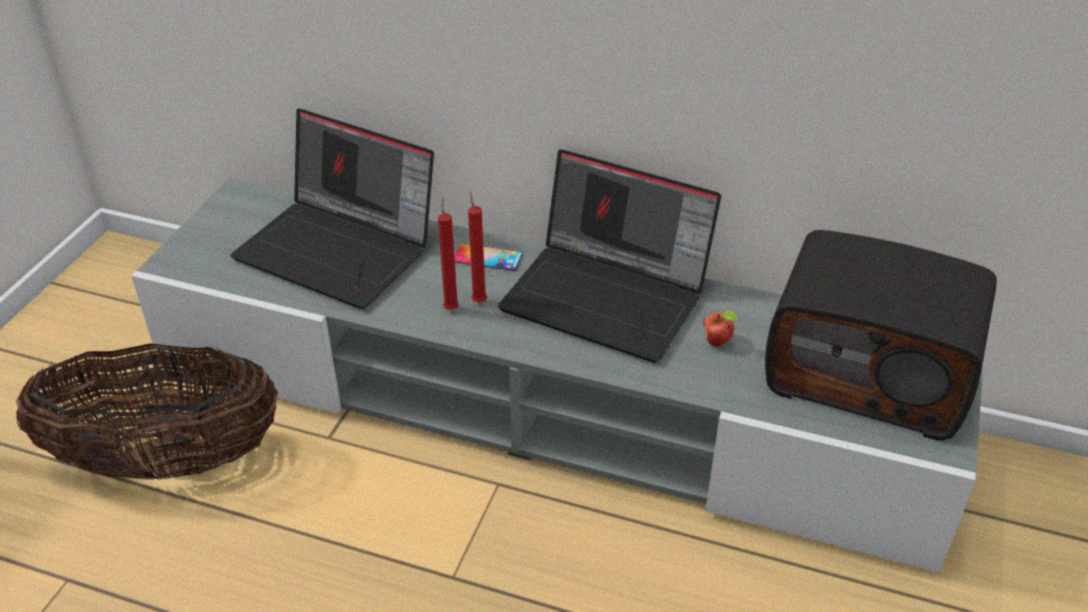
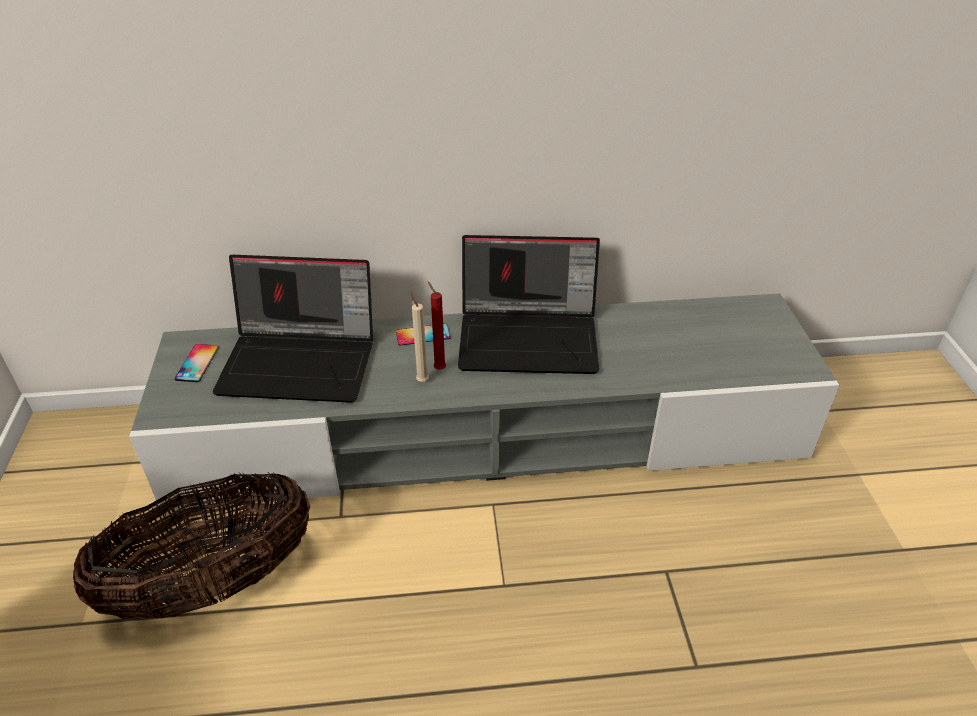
camera: 25 degrees left, 0 degrees up
red candle [438,198,459,310] -> beige candle [410,292,429,382]
apple [703,310,738,347] -> none
radio [765,230,997,441] -> none
none -> phone [174,344,219,382]

